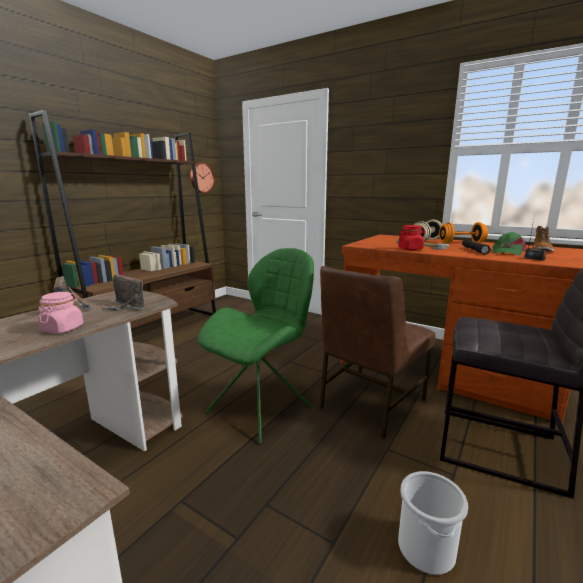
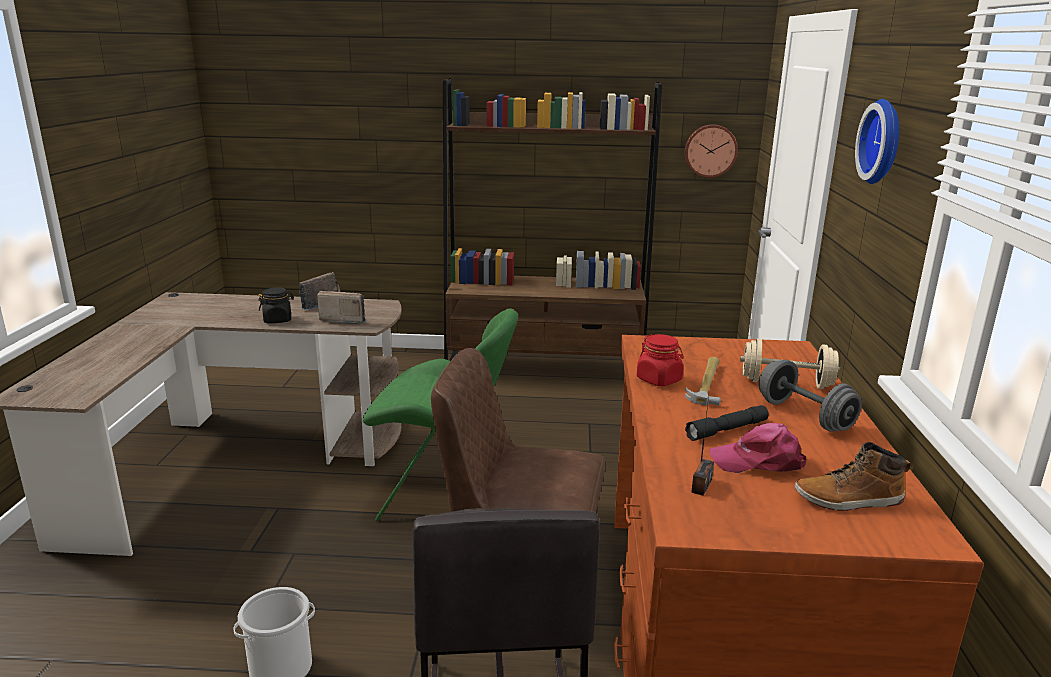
camera: 60 degrees right, 5 degrees up
pink jar [38,292,83,333] -> black jar [259,287,294,323]
radio [100,274,144,311] -> radio turned 90 degrees clockwise [317,291,366,323]
orange dumbbell [439,222,488,244] -> grey dumbbell [759,360,862,432]
green cap [493,232,527,256] -> pink cap [709,423,806,473]
none -> wall clock [855,99,899,184]

